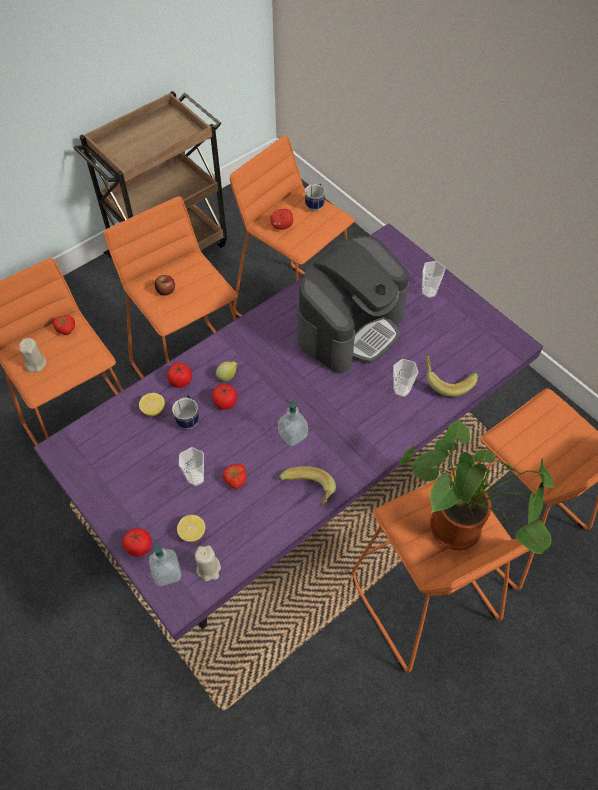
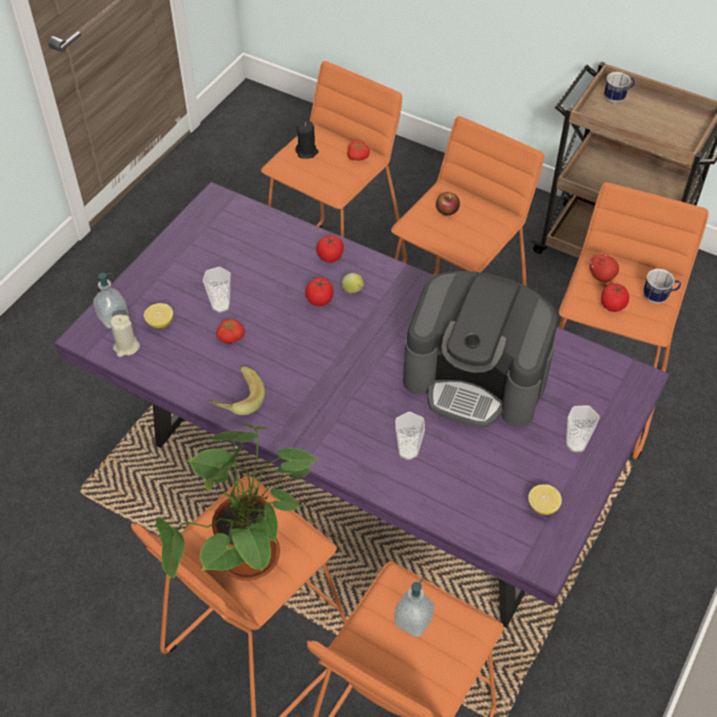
camera: 70 degrees right, 5 degrees down
beige candle [19,338,46,372] -> black candle [296,121,318,159]
tomato [122,528,152,557] -> tomato moved to [601,283,629,312]
lemon [139,393,165,416] -> lemon moved to [528,484,562,515]
mug [172,394,199,429] -> mug moved to [604,72,635,103]
soap dispenser [278,400,308,446] -> soap dispenser moved to [394,578,434,637]
banana [425,353,478,397] -> none

